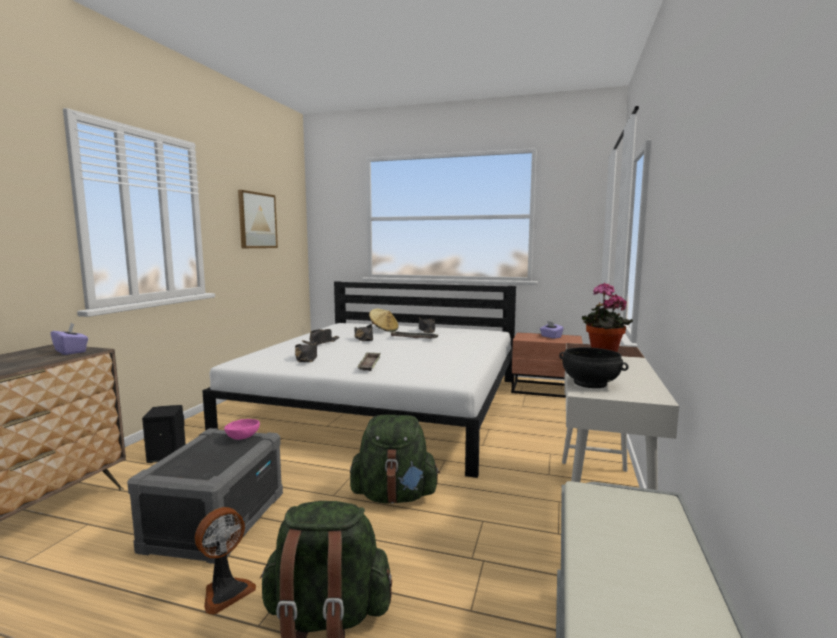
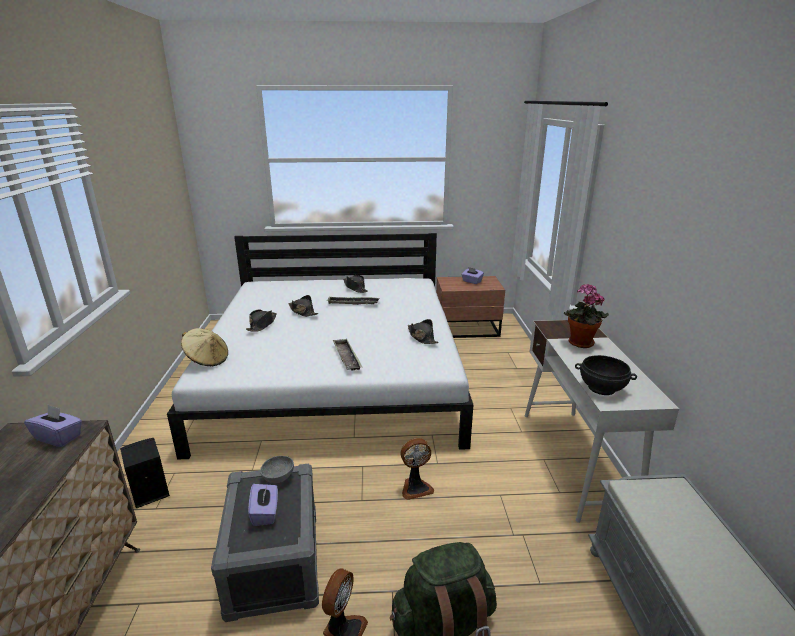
camera: 20 degrees left, 15 degrees up
pink bowl [224,419,260,440] -> grey bowl [260,456,294,483]
picture [238,190,278,248] -> none
black hat [295,342,317,362] -> black hat moved to [408,319,438,344]
green backpack [350,415,440,504] -> fan [401,438,434,500]
beige hat [369,309,399,332] -> beige hat moved to [181,328,228,366]
none -> purple tissue box [248,484,278,526]

